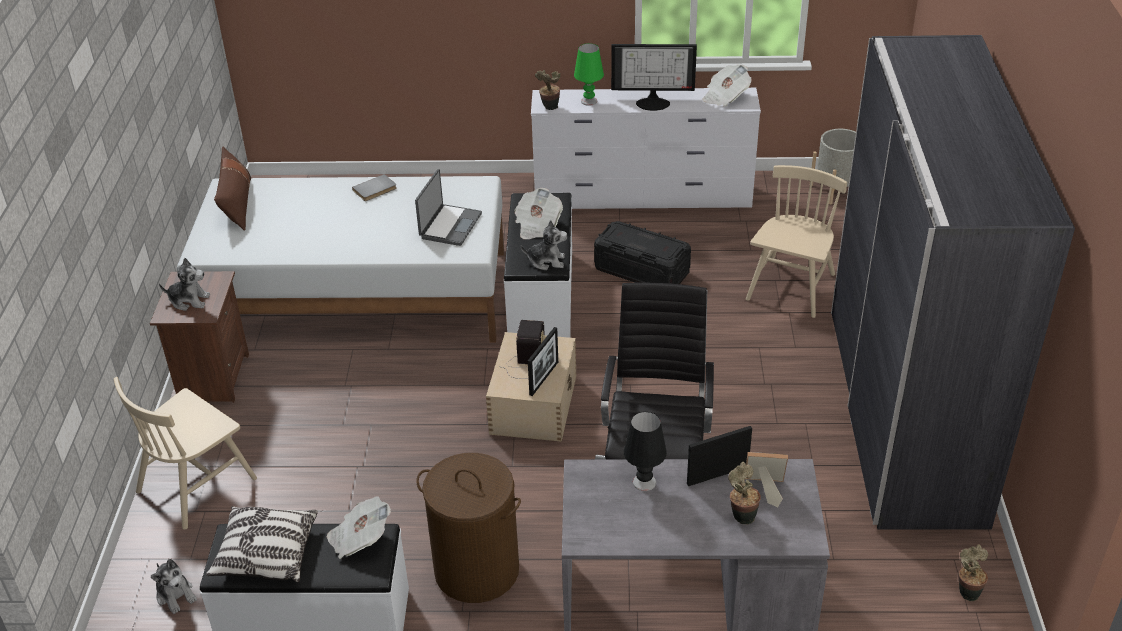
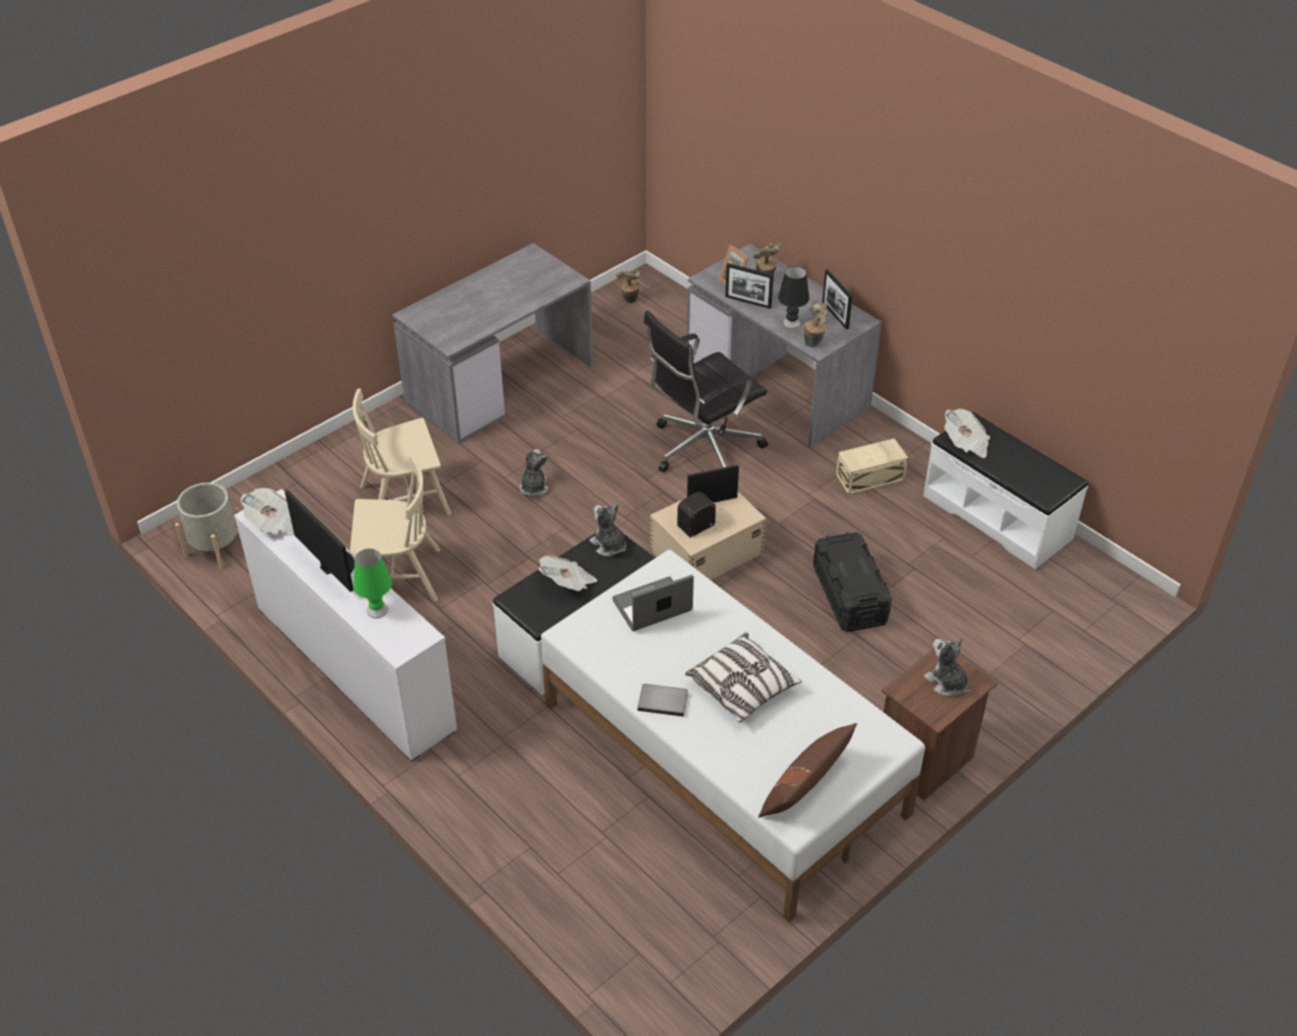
camera: 135 degrees left, 5 degrees up
beige chair [114,377,257,530] -> beige chair moved to [350,455,440,602]
plush toy [151,559,197,614] -> plush toy moved to [520,449,549,496]
pillow [206,506,318,582] -> pillow moved to [685,632,802,723]
brown laundry basket [416,453,521,603] -> beige storage box [836,438,908,495]
potted plant [535,70,561,110] -> potted plant moved to [804,299,827,348]
black storage box [594,221,691,284] -> black storage box moved to [813,532,892,632]
grey wardrobe [831,35,1075,530] -> grey desk [392,243,593,444]
none -> picture frame [822,269,853,329]

